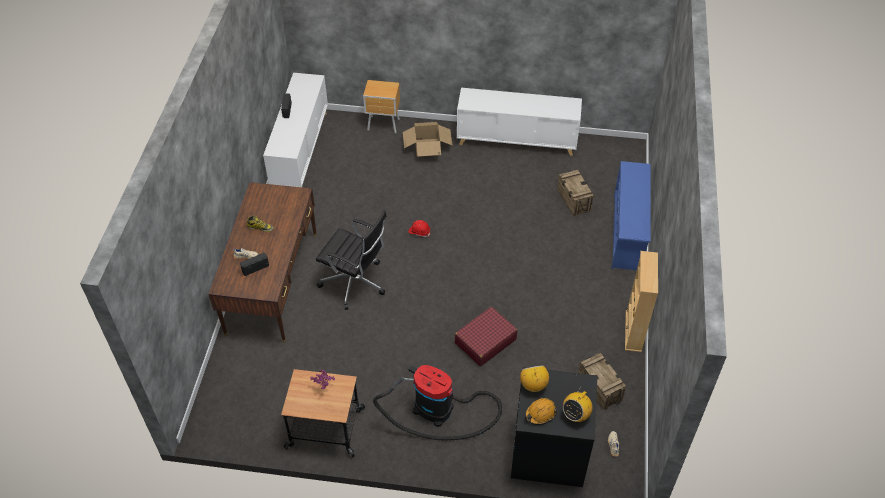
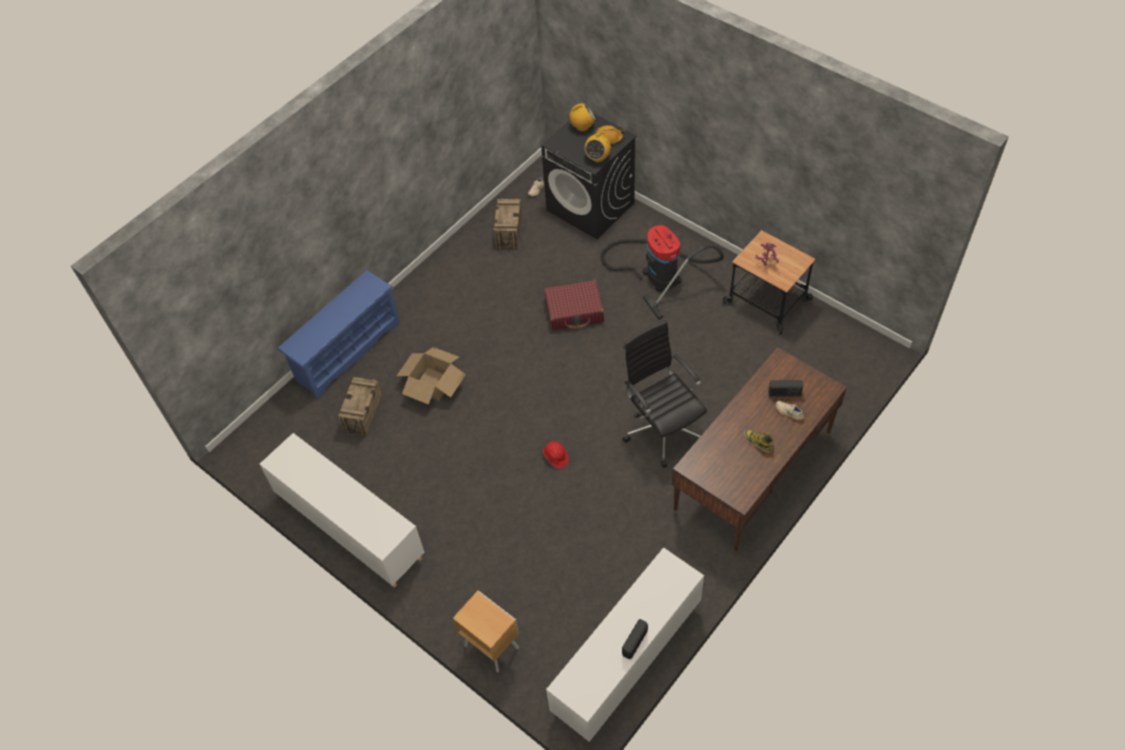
camera: 145 degrees left, 5 degrees up
cardboard box [403,122,453,157] -> cardboard box moved to [397,347,466,405]
beige bookcase [625,251,658,352] -> none

